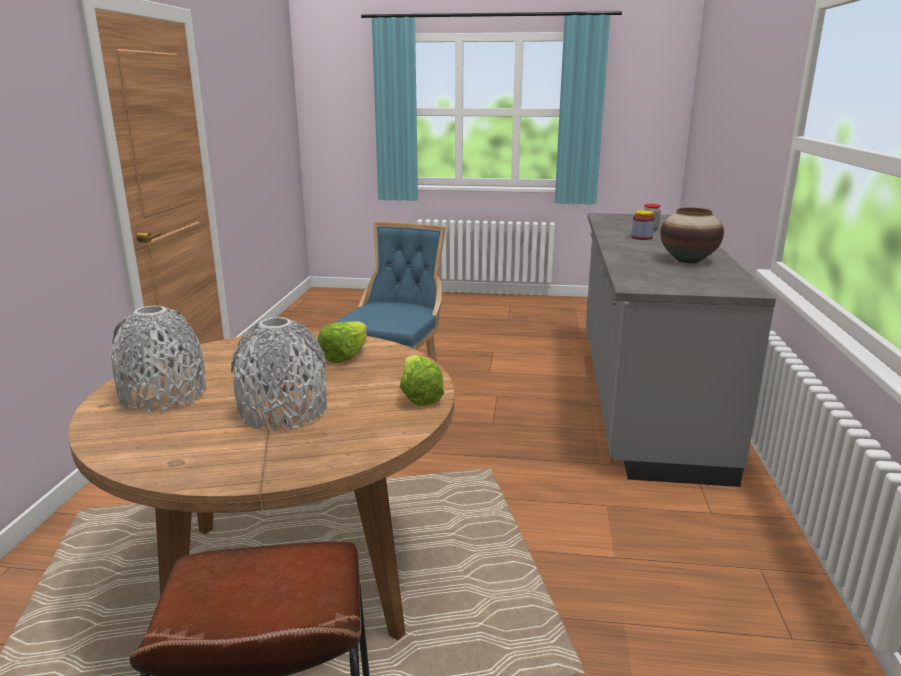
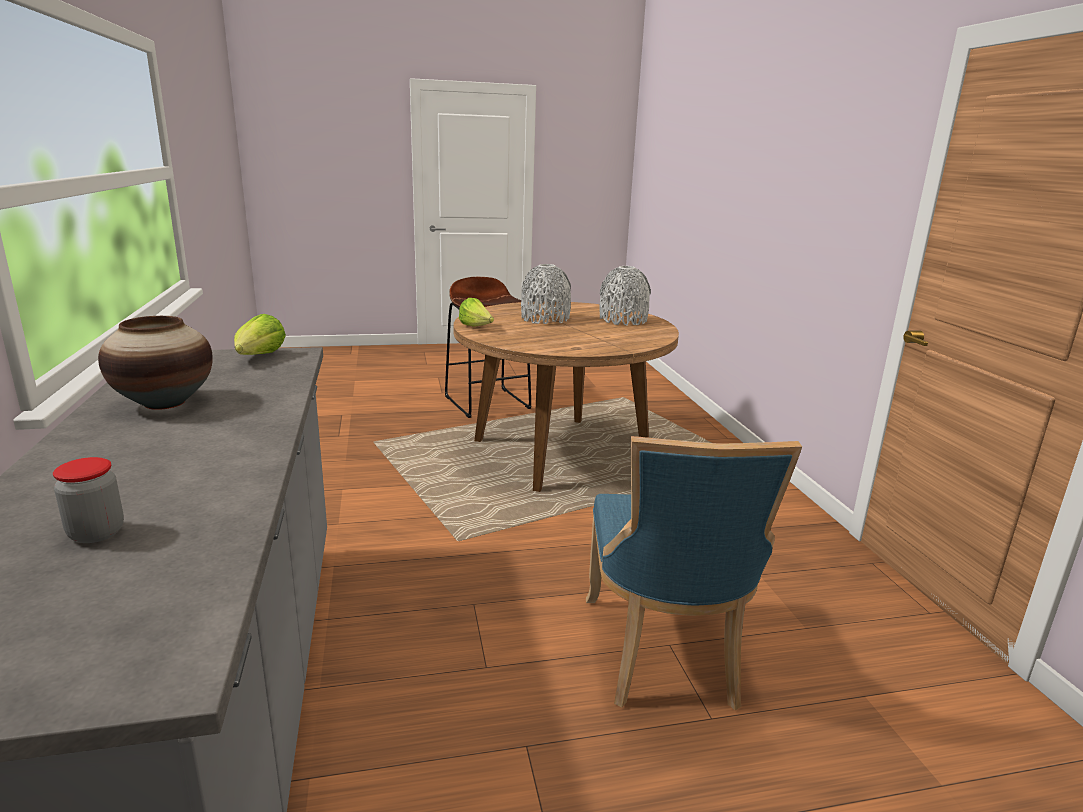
camera: 160 degrees right, 0 degrees up
lettuce [317,321,367,363] -> lettuce moved to [234,314,286,355]
jar [631,210,655,240] -> none

